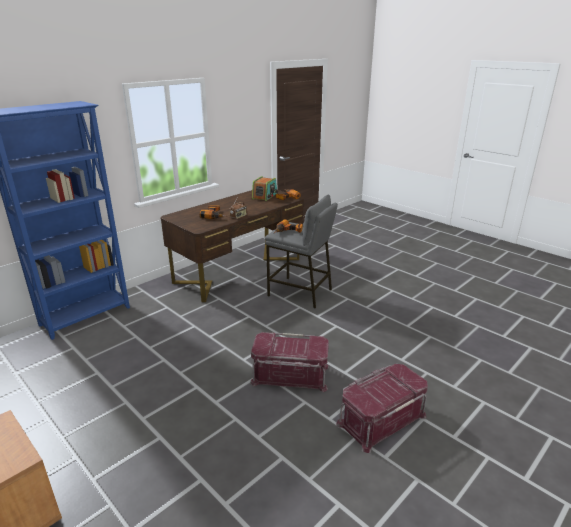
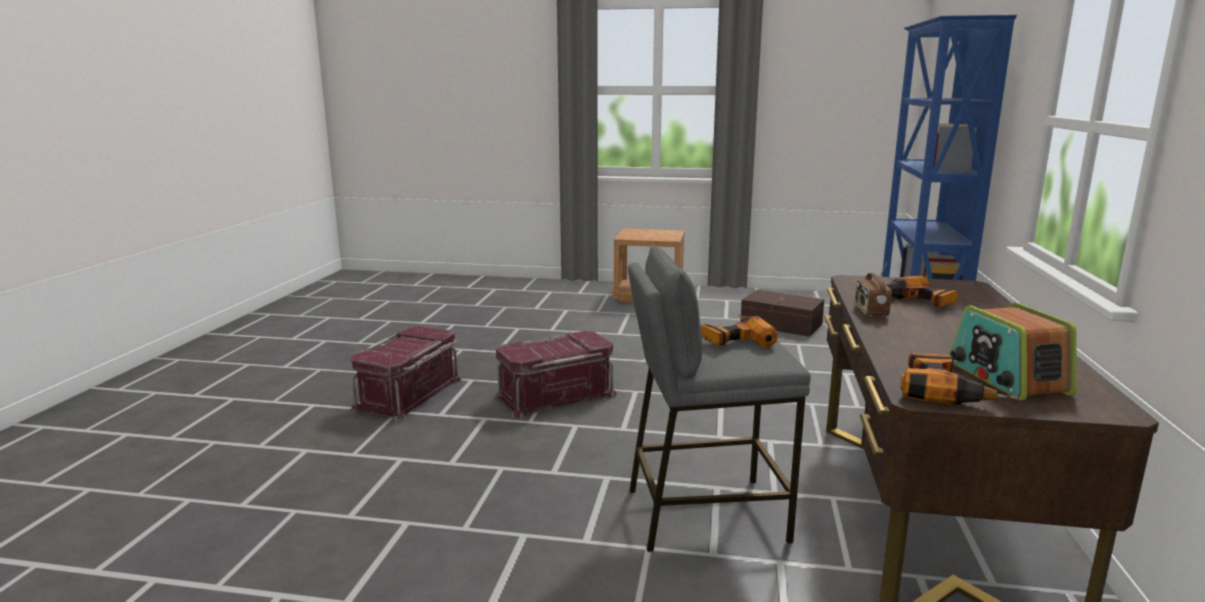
camera: 145 degrees right, 10 degrees down
none -> brown storage box [740,289,825,337]

